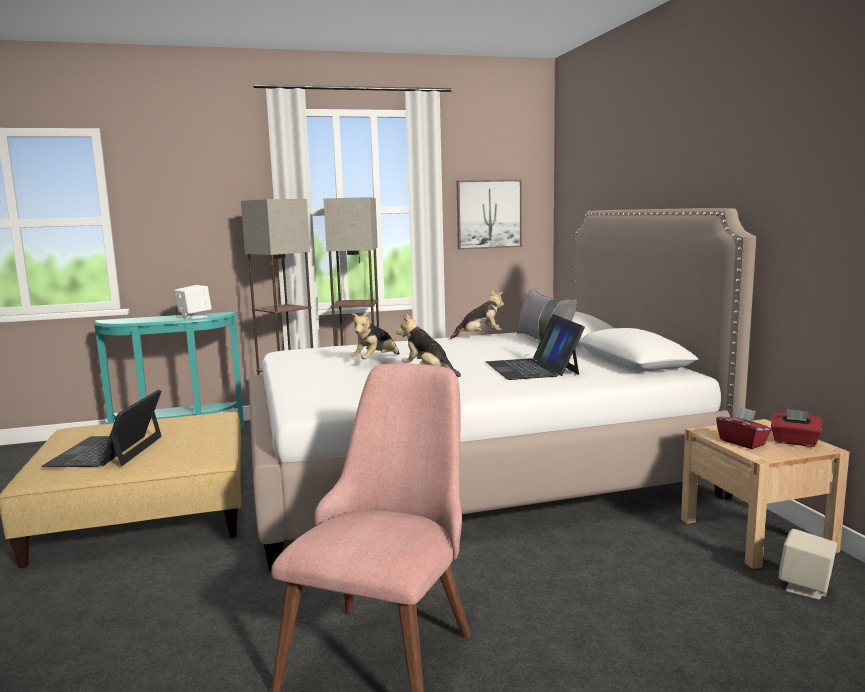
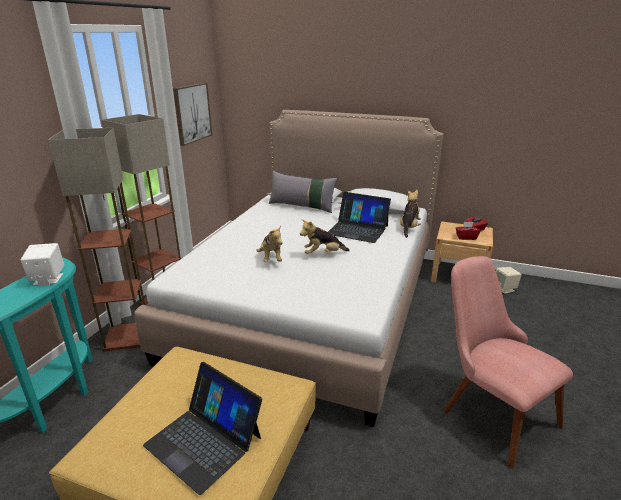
camera: 55 degrees left, 15 degrees up
plush toy [450,290,504,339] -> plush toy moved to [400,190,421,238]

